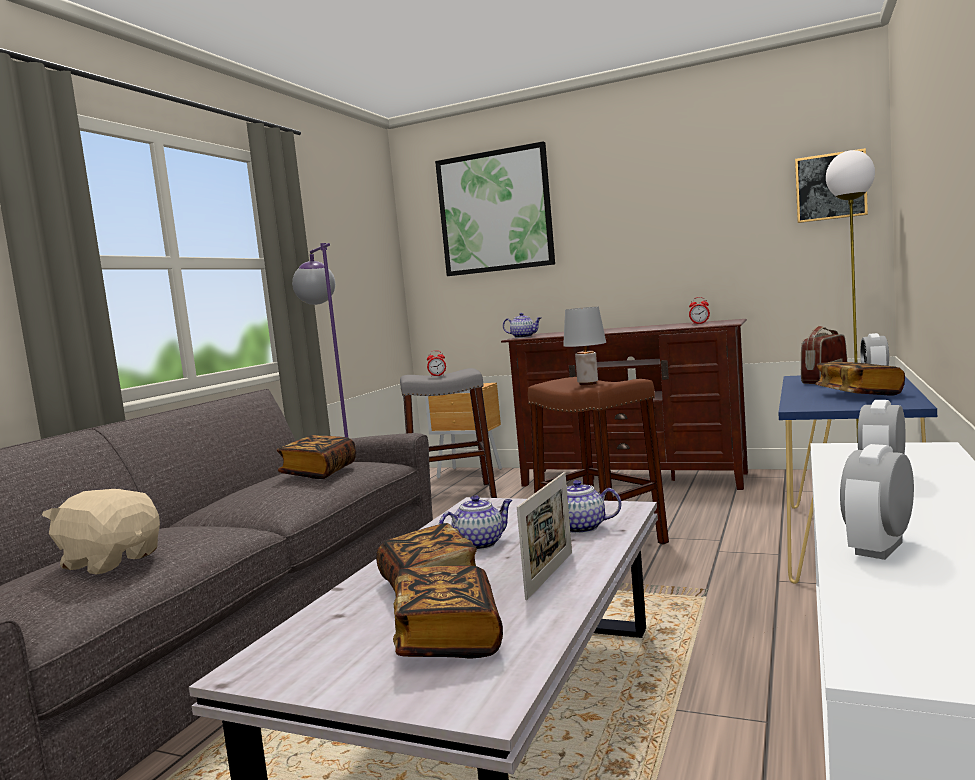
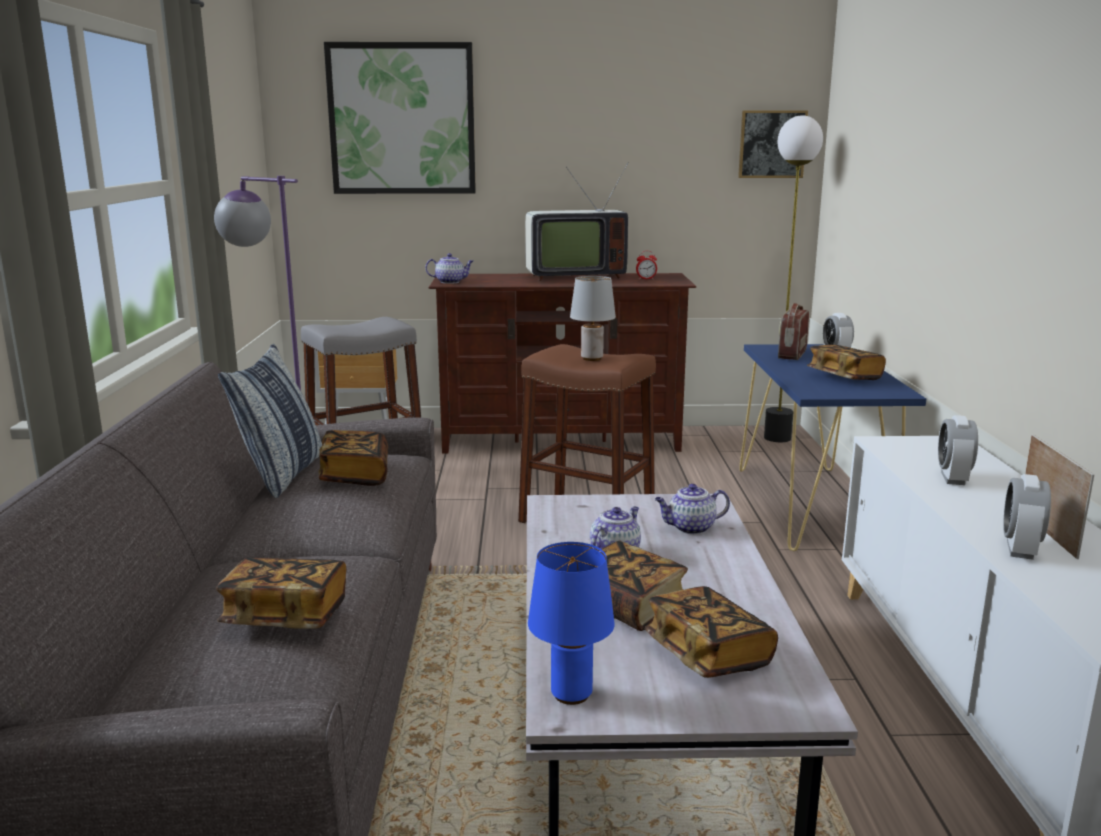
camera: 25 degrees left, 10 degrees up
beige plush toy [42,489,160,575] -> book [216,558,346,629]
alarm clock [427,351,446,377] -> none
picture frame [517,472,572,600] -> picture frame moved to [1025,434,1094,559]
none -> pillow [218,344,322,498]
none -> television [525,162,629,281]
none -> blue table lamp [528,542,615,705]

